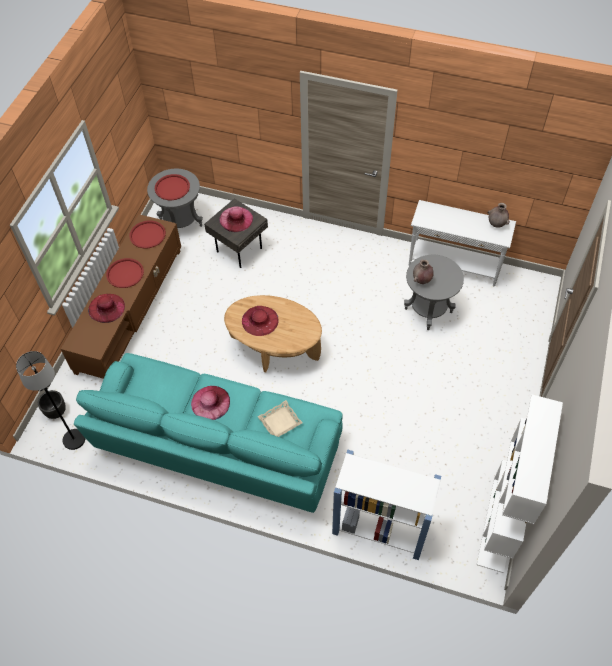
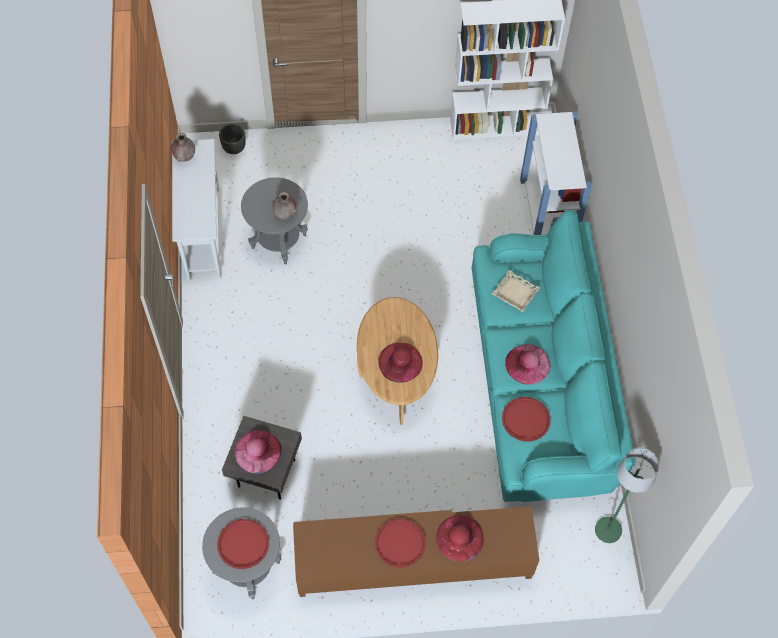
camera: 115 degrees left, 5 degrees up
black floor lamp [16,351,85,450] -> green floor lamp [595,447,659,543]
black planter [38,390,66,419] -> black planter moved to [219,124,246,154]
red tray [129,220,166,248] -> red tray moved to [502,397,551,442]

